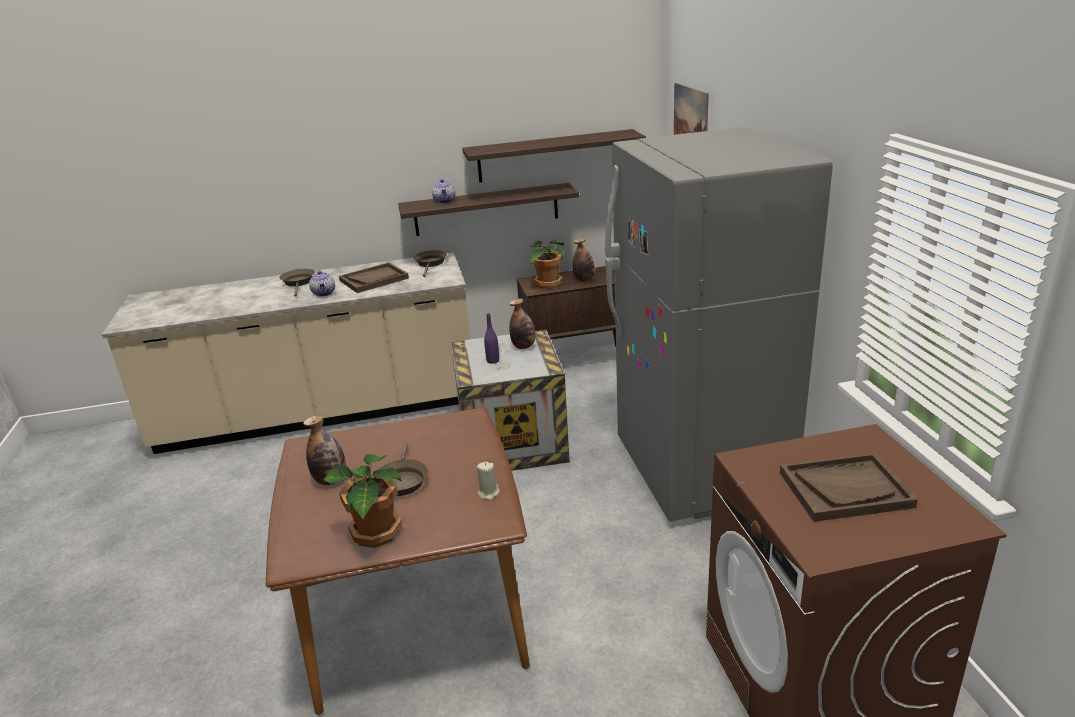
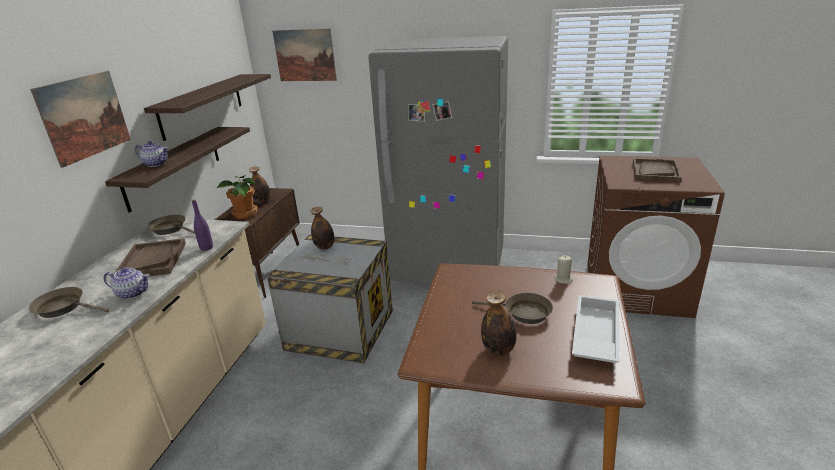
camera: 65 degrees left, 0 degrees up
potted plant [324,454,402,548] -> white tray [572,295,619,363]
purple bottle [484,313,499,364] -> purple bottle moved to [192,200,213,251]
none -> picture [30,71,131,168]

